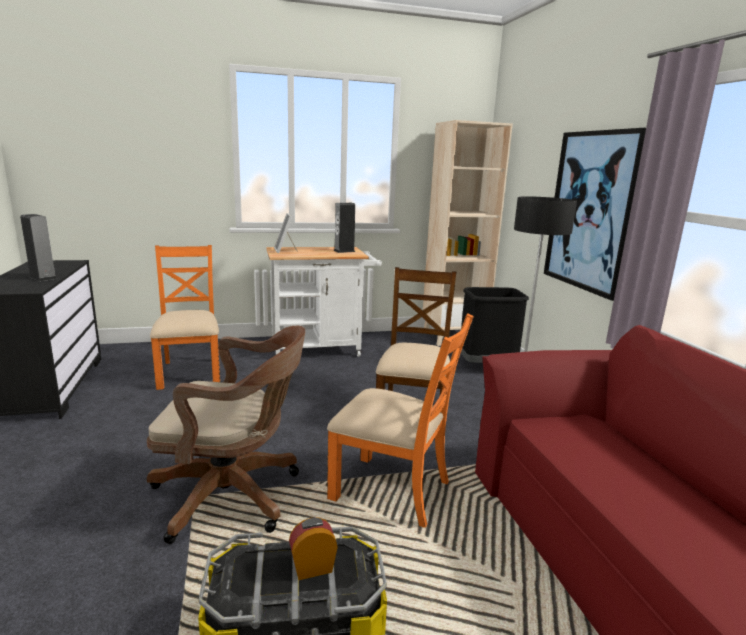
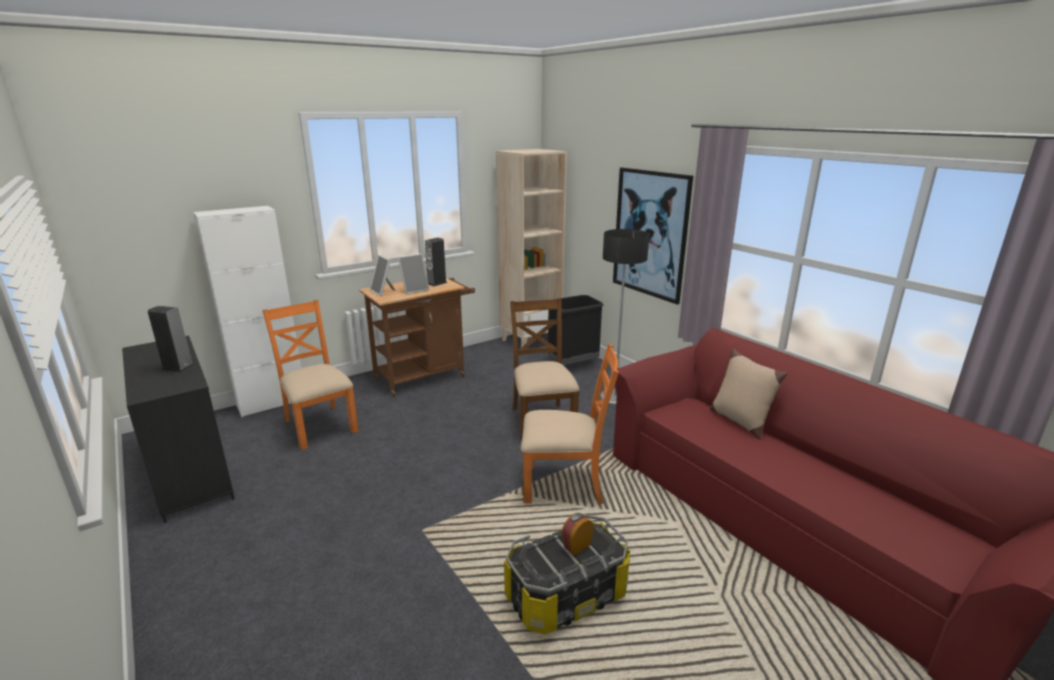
camera: 20 degrees left, 5 degrees up
brown office chair [147,326,306,544] -> none
white cart [266,247,382,357] -> brown cart [359,278,475,397]
none -> white cabinet [193,206,301,417]
none -> picture frame [398,254,429,294]
none -> beige pillow [710,348,787,439]

